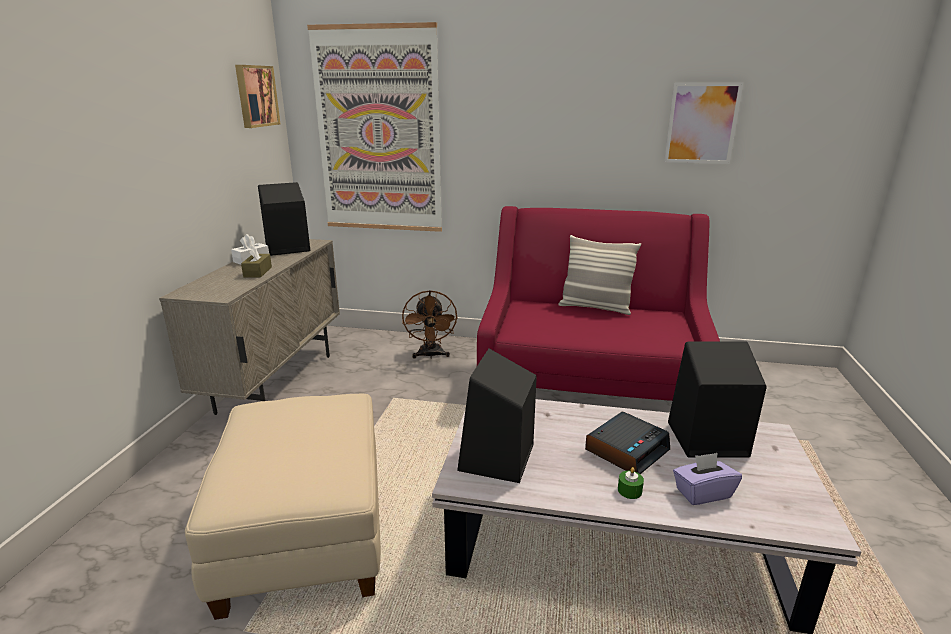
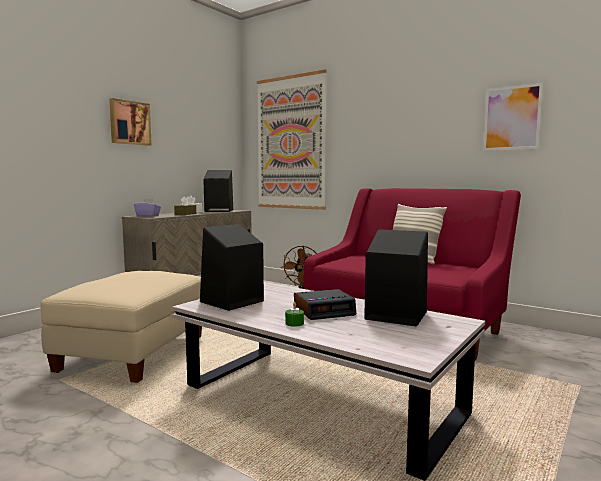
camera: 25 degrees right, 15 degrees down
picture [235,65,280,128] -> picture moved to [109,98,152,146]
purple tissue box [673,453,742,505] -> purple tissue box moved to [134,198,161,217]

